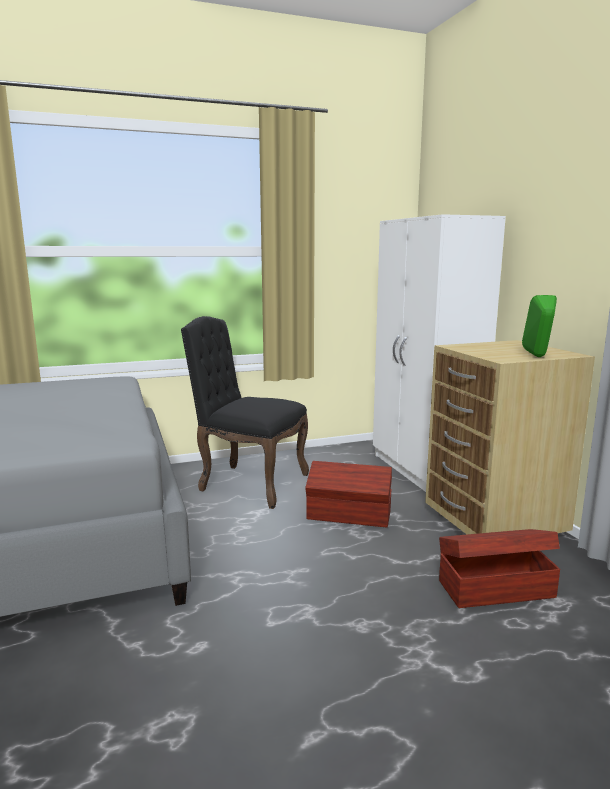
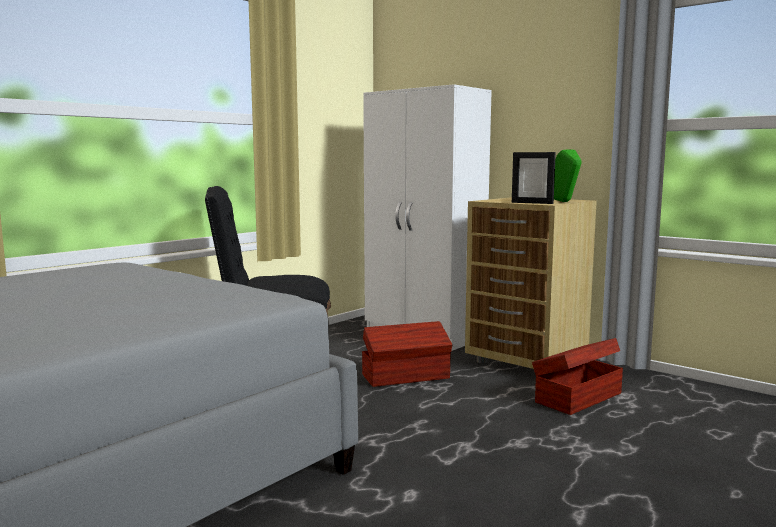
camera: 30 degrees left, 5 degrees down
none -> picture frame [512,152,556,204]

